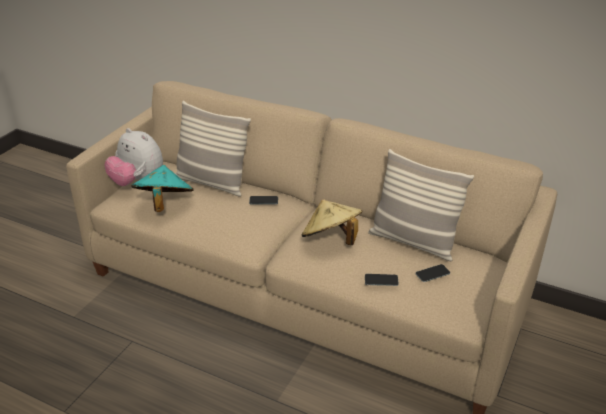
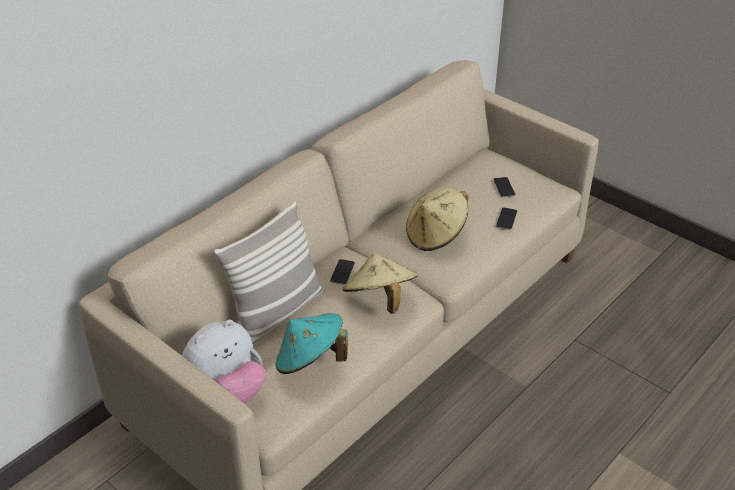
camera: 75 degrees left, 5 degrees up
pillow [368,149,474,261] -> none
none -> beige hat [342,253,418,314]

